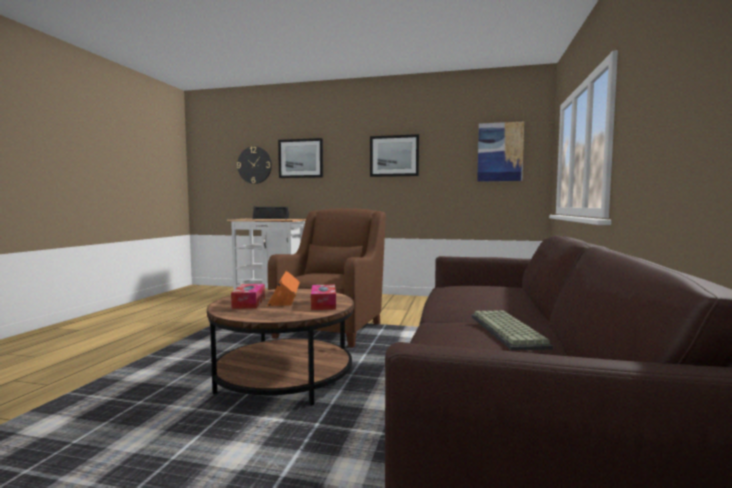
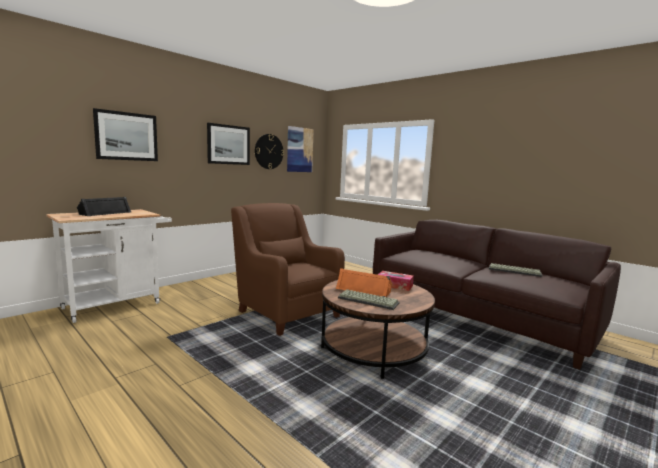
camera: 60 degrees left, 5 degrees up
tissue box [231,284,265,309] -> keyboard [338,289,400,310]
wall clock [237,146,272,184] -> wall clock moved to [255,134,284,169]

